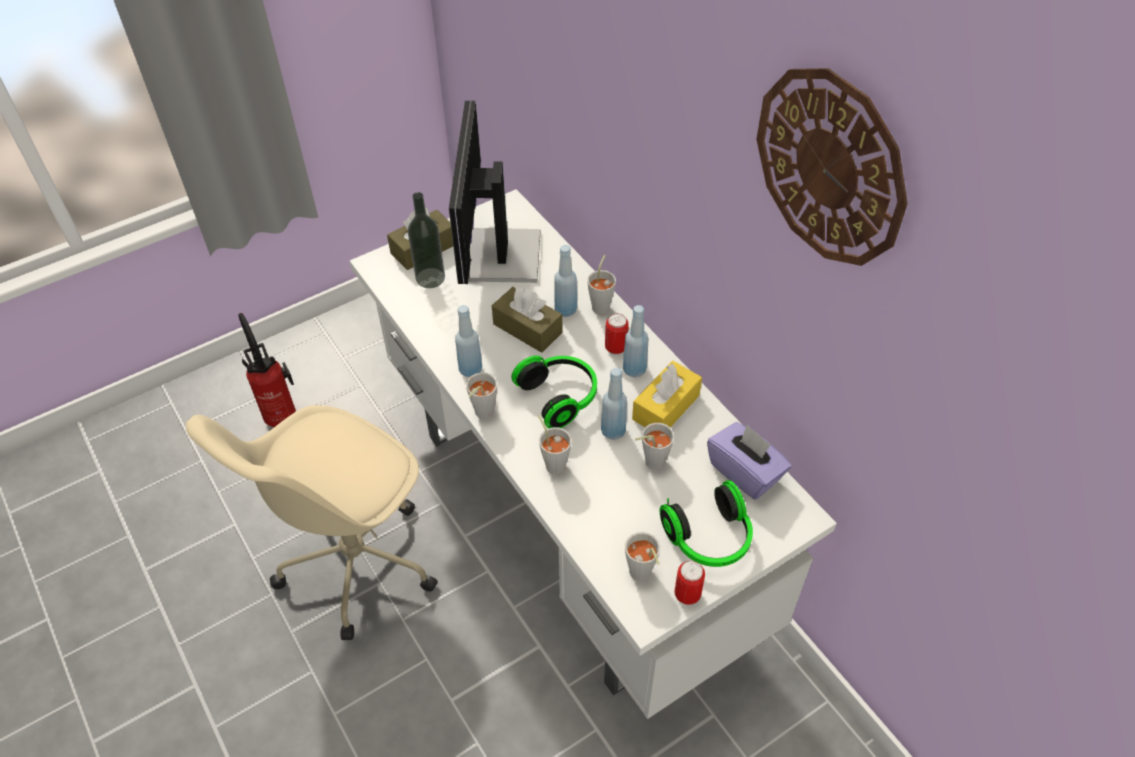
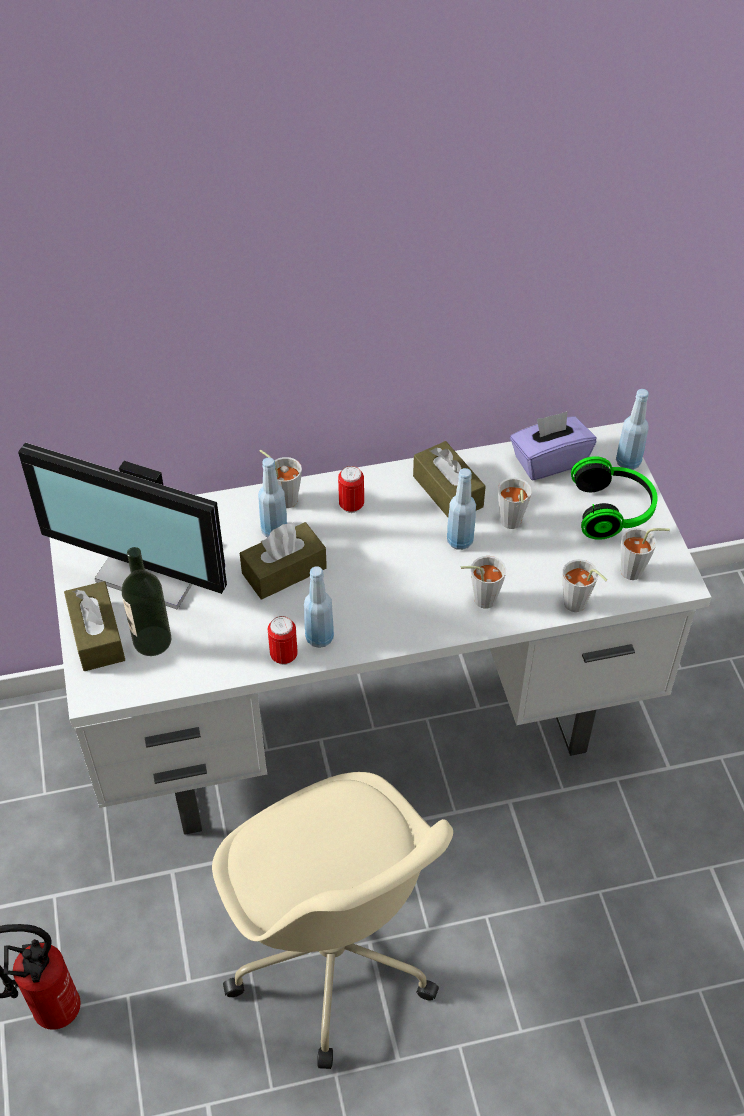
camera: 70 degrees left, 0 degrees up
grey cup [466,372,497,419] -> grey cup moved to [563,559,607,612]
headphones [511,356,597,429] -> none
blue bottle [623,305,649,377] -> blue bottle moved to [616,389,649,470]
yellow tissue box [632,361,702,427] -> brown tissue box [413,441,486,517]
can [674,561,705,605] -> can moved to [268,616,298,665]
wall clock [756,68,908,266] -> none

